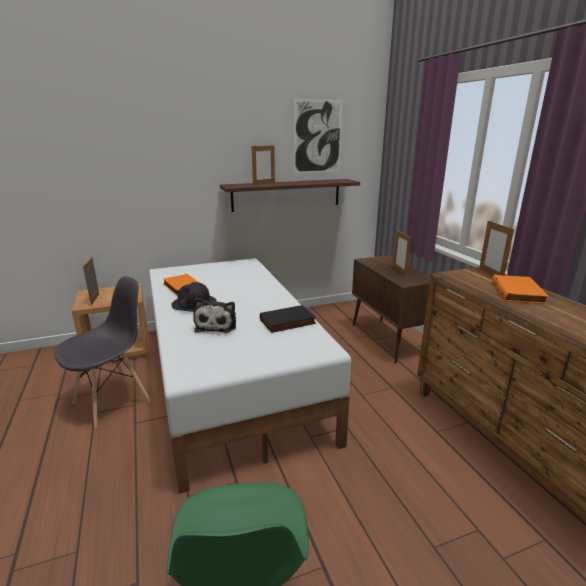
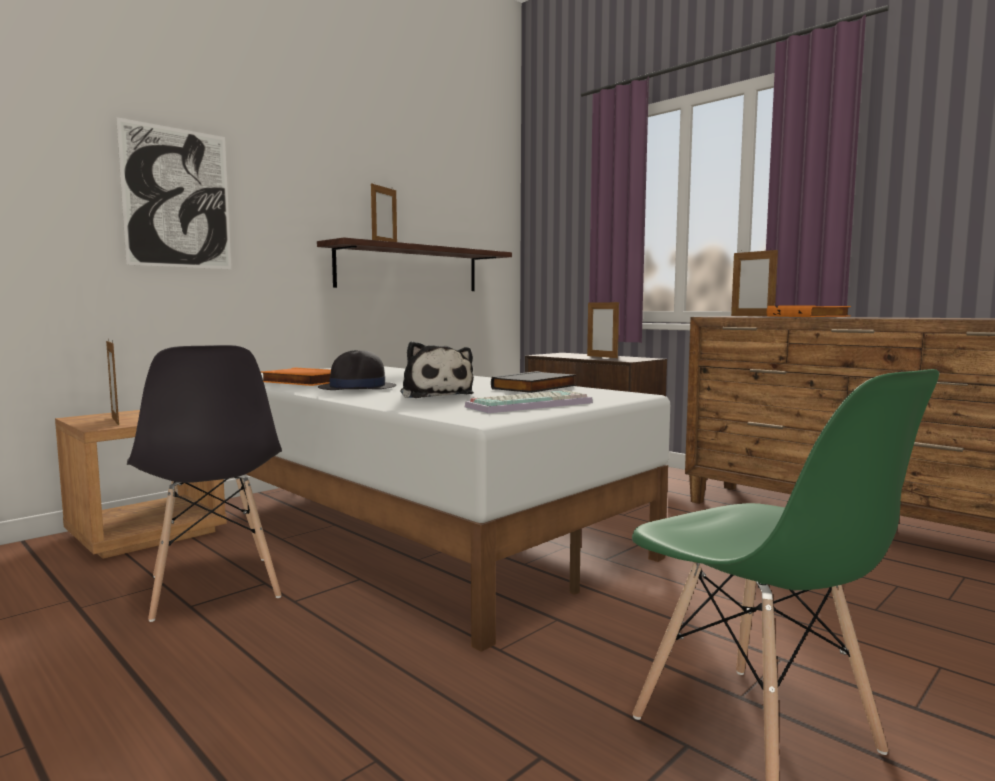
camera: 25 degrees left, 15 degrees down
grey chair [54,276,151,428] -> grey chair turned 135 degrees clockwise [127,345,282,622]
picture [294,99,342,173] -> picture moved to [116,117,231,269]
none -> keyboard [465,390,593,413]

